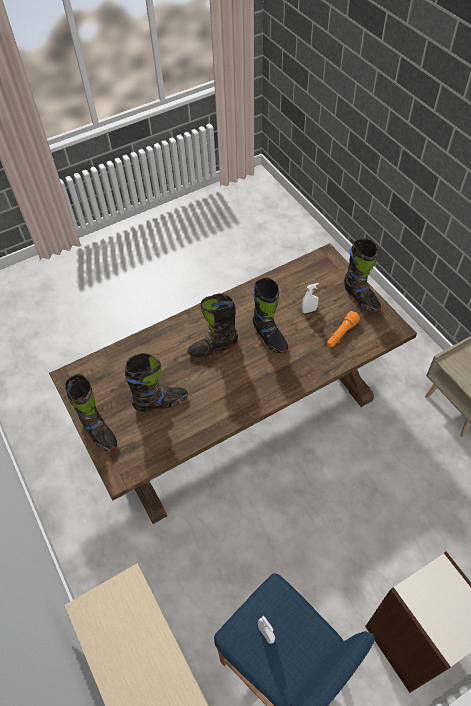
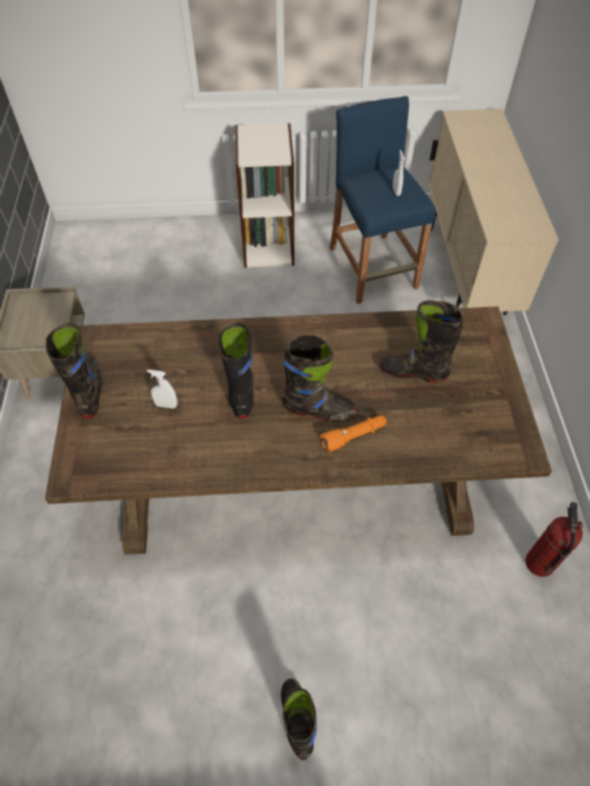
camera: 155 degrees left, 0 degrees up
black boot [65,374,117,451] -> black boot moved to [281,679,317,760]
orange flashlight [327,311,360,347] -> orange flashlight moved to [320,415,386,453]
none -> fire extinguisher [525,502,583,577]

